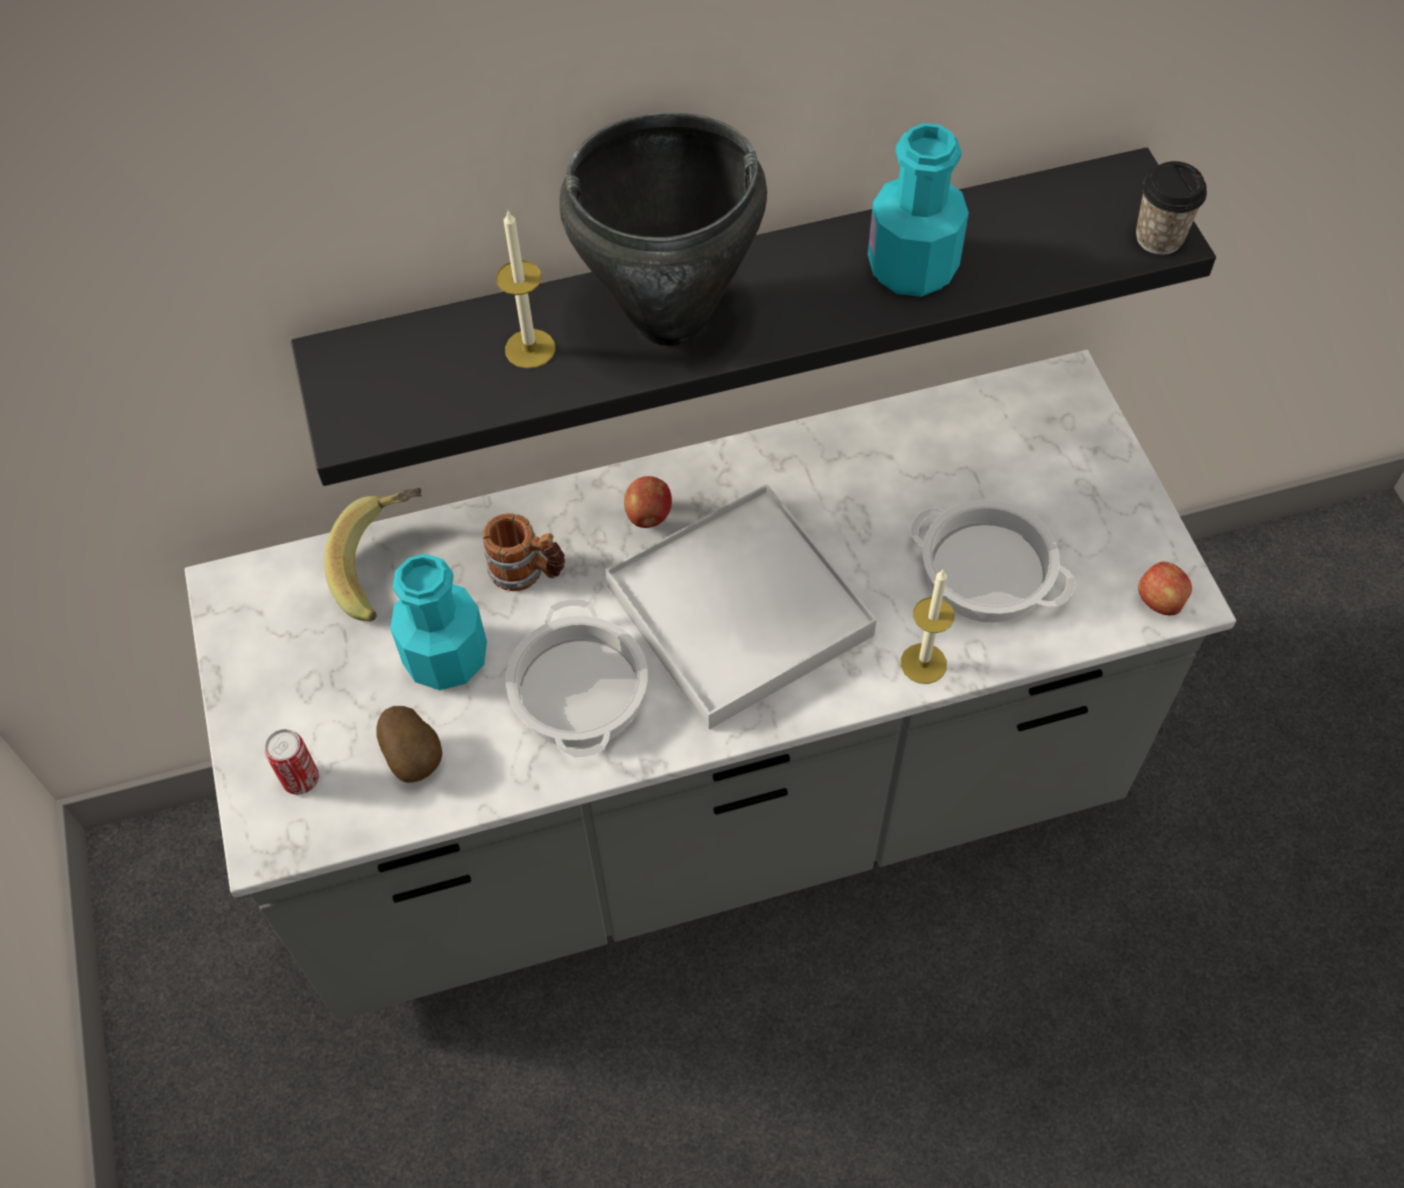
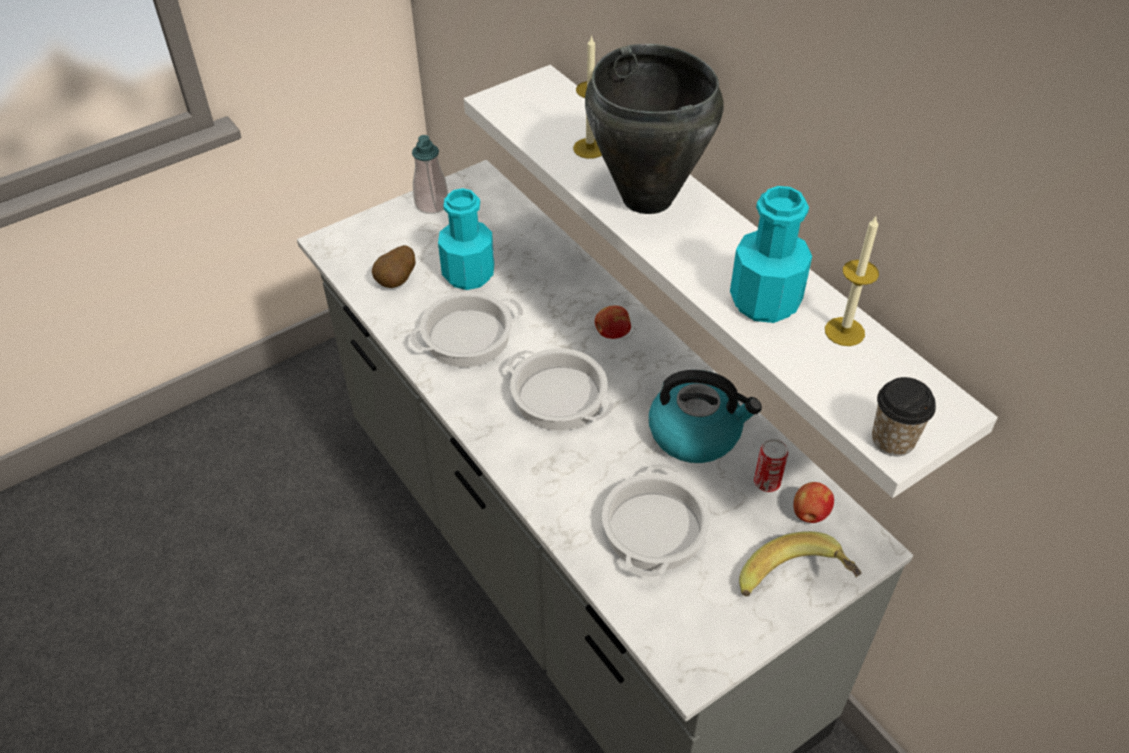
camera: 70 degrees right, 10 degrees down
can [264,729,319,795] -> can moved to [754,439,788,492]
black shelf [291,147,1216,486] -> white shelf [464,65,998,498]
banana [324,488,422,621] -> banana moved to [739,531,862,597]
mug [483,513,565,591] -> none
white tray [605,484,877,729] -> cooking pot [506,348,615,431]
candle [901,570,954,684] -> candle moved to [825,217,879,346]
apple [1138,562,1192,615] -> apple moved to [794,482,834,523]
none -> soap dispenser [412,135,448,214]
none -> kettle [649,370,762,463]

